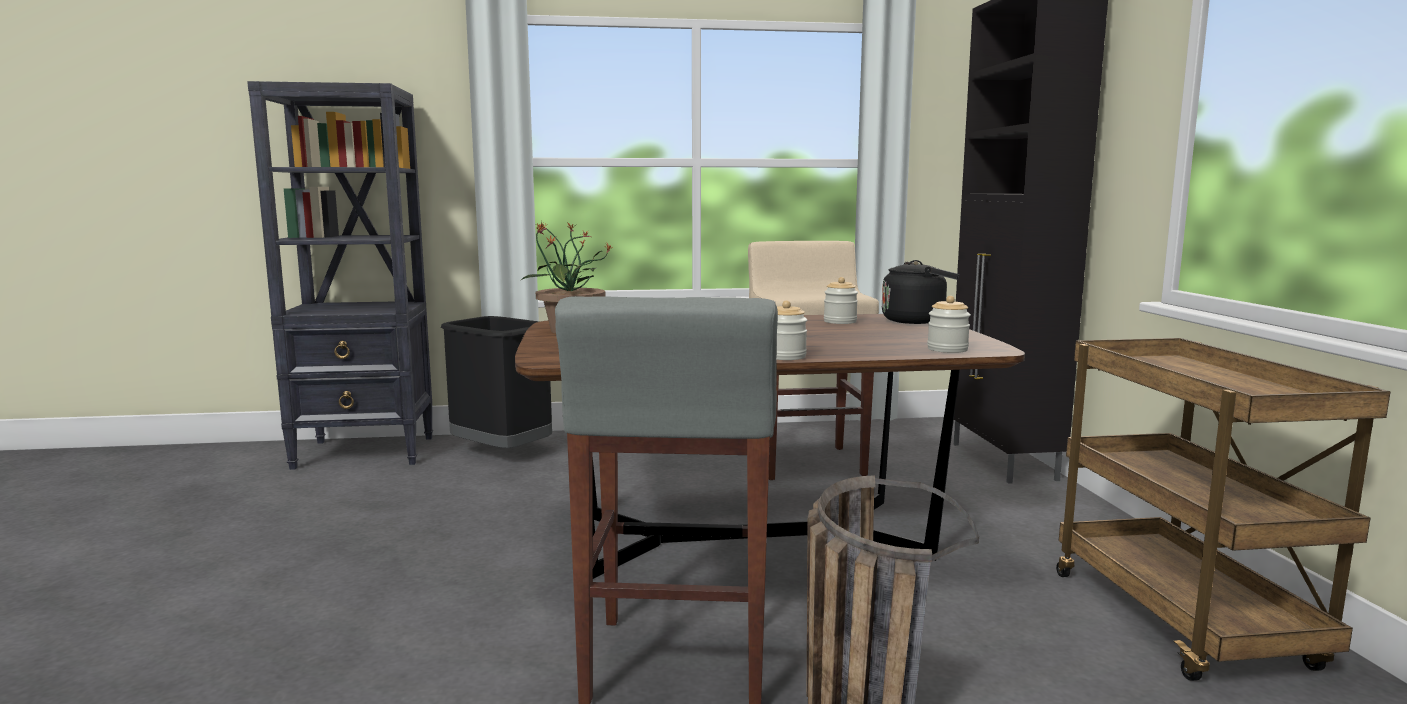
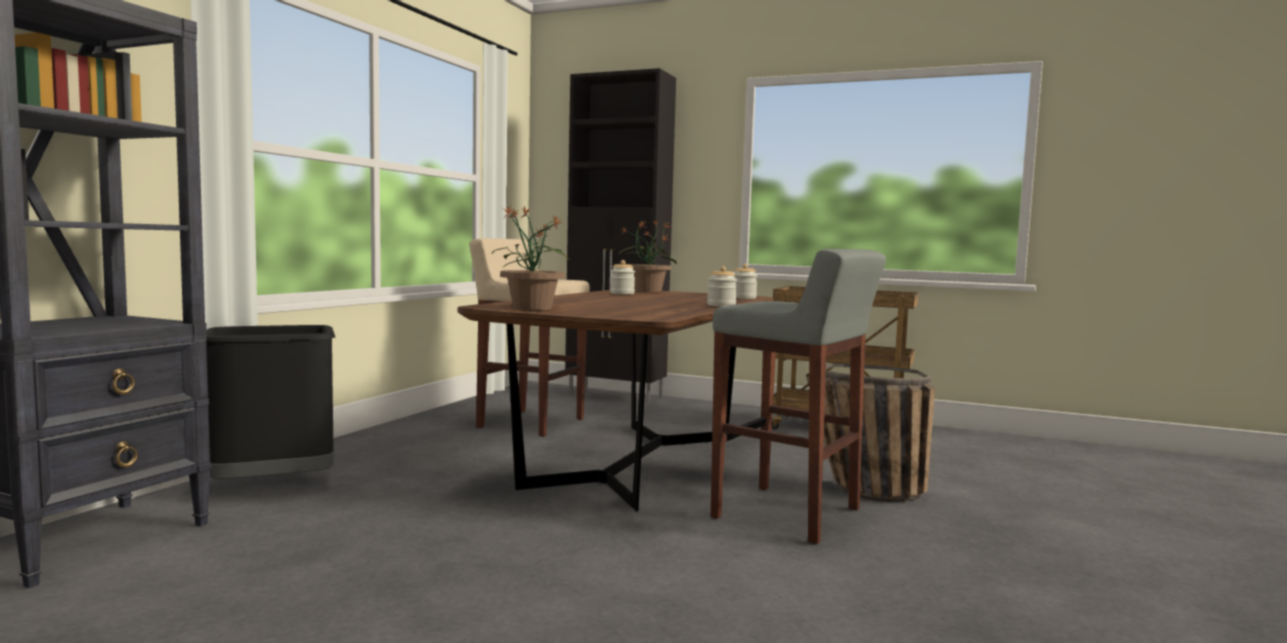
camera: 60 degrees left, 5 degrees down
black kettle [882,260,959,324] -> potted plant [618,220,677,292]

